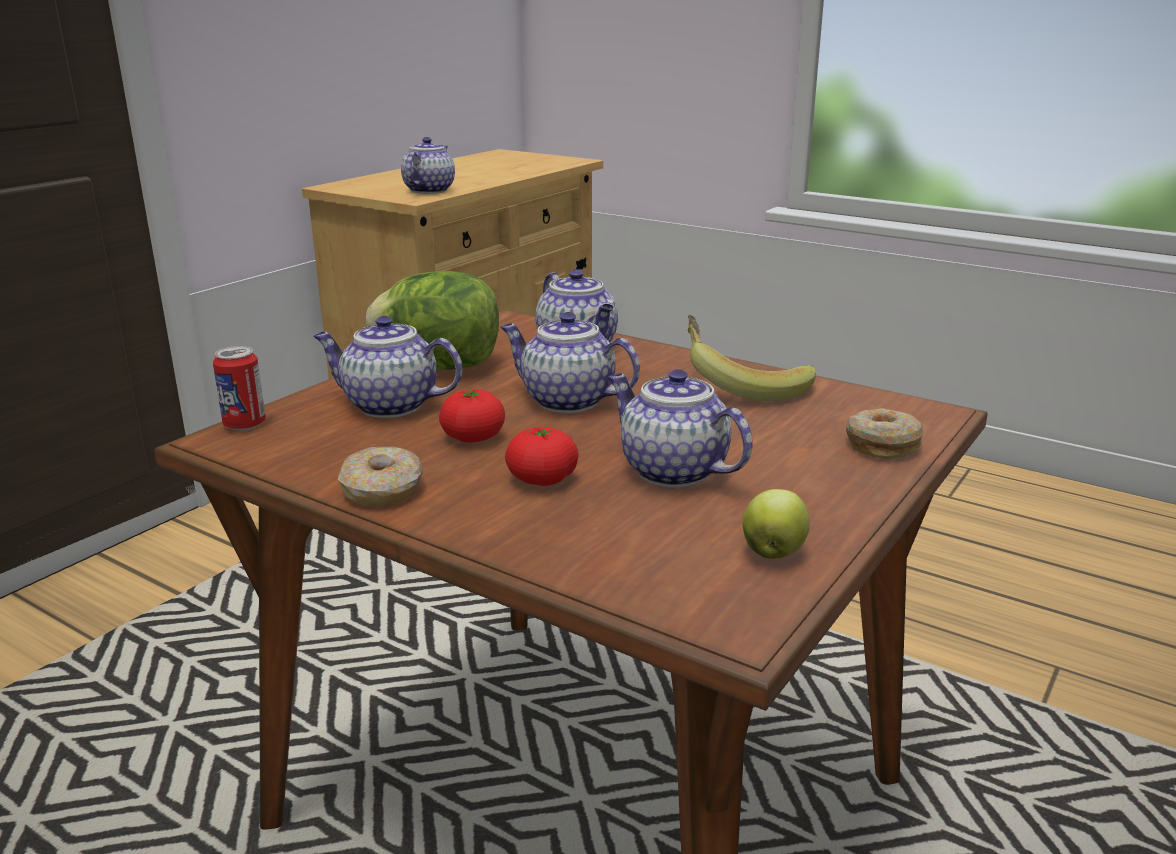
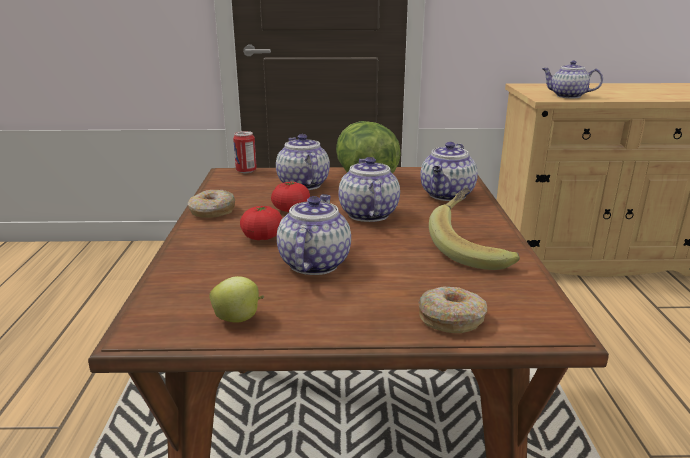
camera: 55 degrees right, 0 degrees up
teapot [401,137,455,194] -> teapot turned 135 degrees counterclockwise [542,60,603,98]

